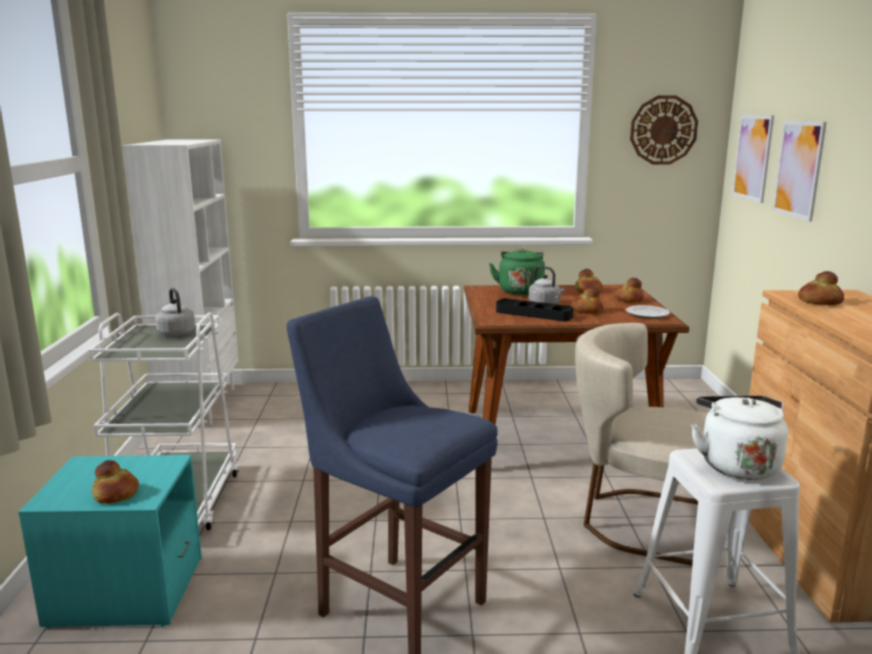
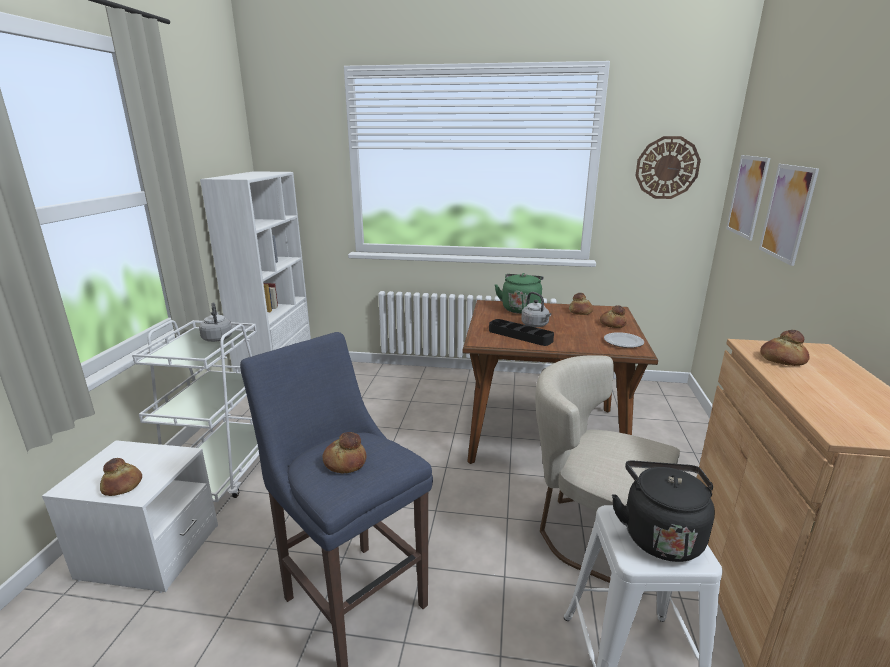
camera: 10 degrees right, 5 degrees up
turquoise nightstand [18,455,202,629] -> white nightstand [42,440,218,593]
bread [571,287,603,314] -> bread moved to [323,432,366,473]
white kettle [691,395,788,480] -> black kettle [612,461,715,562]

